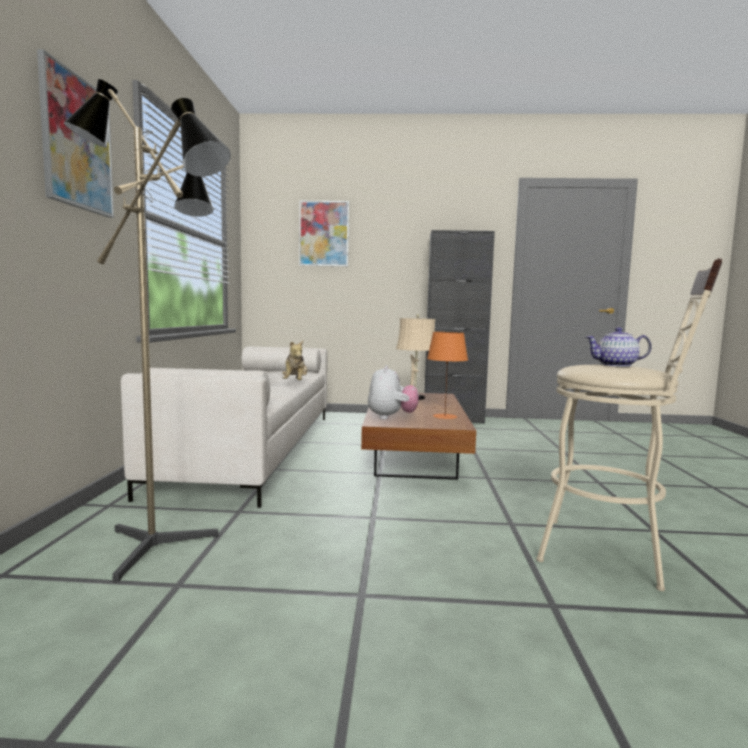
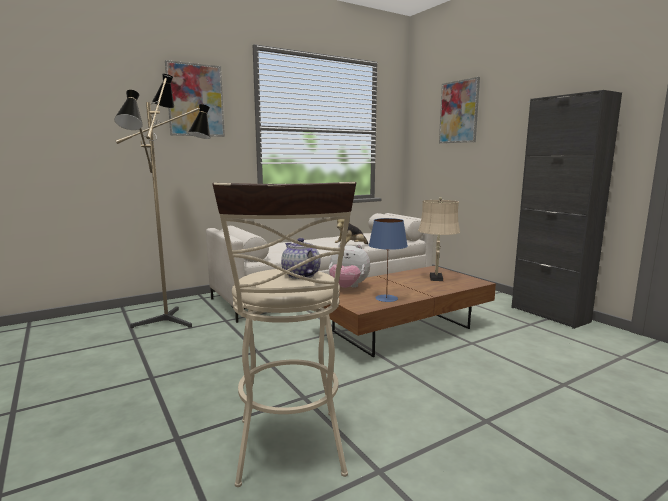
camera: 55 degrees right, 5 degrees up
plush toy [368,365,419,420] -> plush toy turned 45 degrees clockwise [329,244,370,288]
orange table lamp [427,332,468,419] -> blue table lamp [369,218,408,302]

